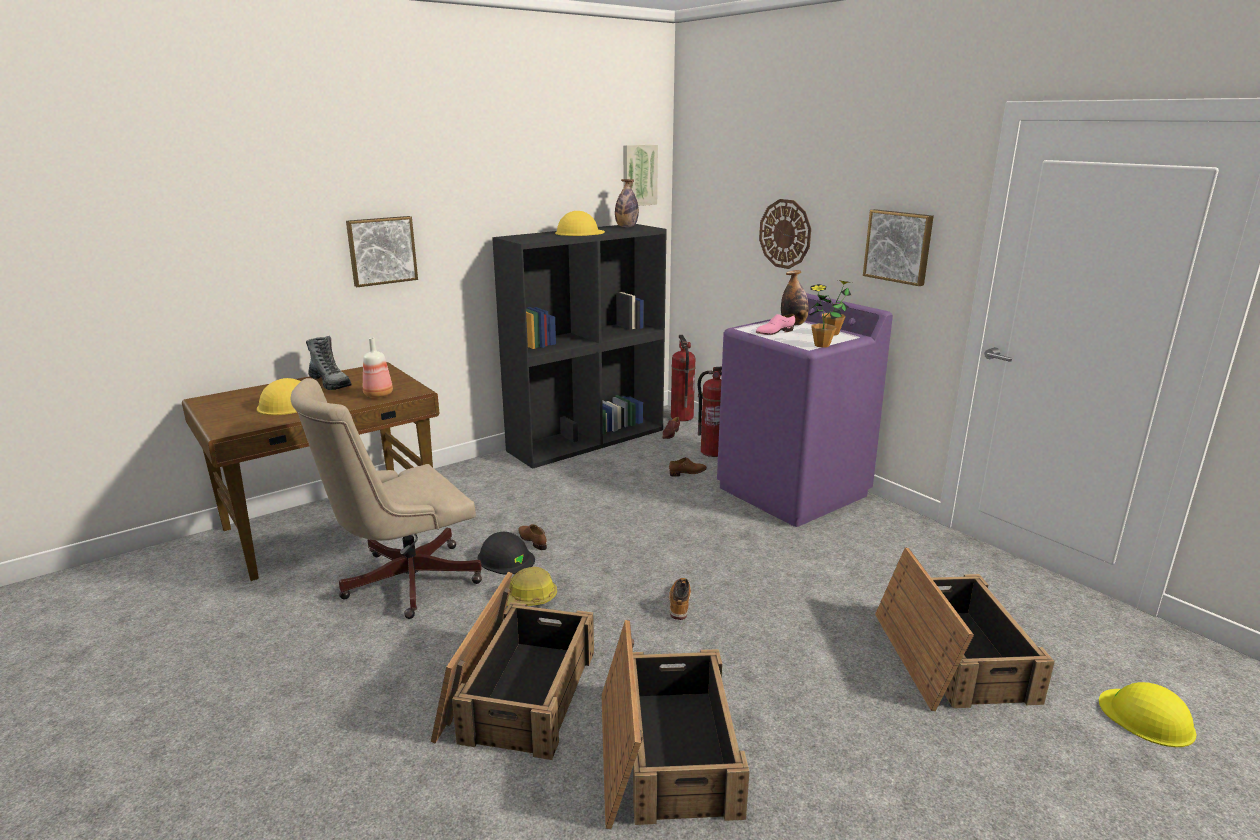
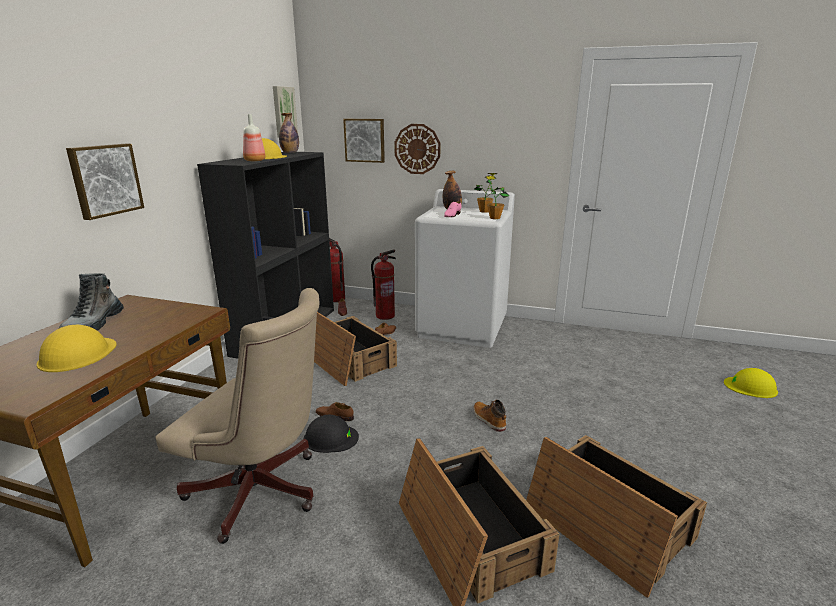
camera: 35 degrees left, 0 degrees up
beige office chair [290,378,482,619] -> beige office chair turned 90 degrees counterclockwise [155,288,320,544]
boot [306,336,352,390] -> boot turned 90 degrees clockwise [59,273,124,331]
bottle [363,338,393,398] -> bottle moved to [243,114,266,161]
hard hat [507,567,557,606] -> none
purple washing machine [717,293,893,527] -> white washing machine [415,189,515,348]
picture [863,209,934,286] -> picture moved to [343,119,385,163]
crate [875,547,1055,711] -> crate moved to [314,312,397,386]

